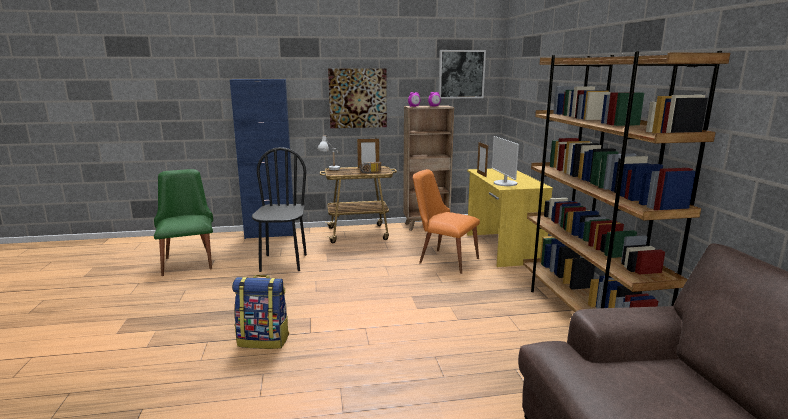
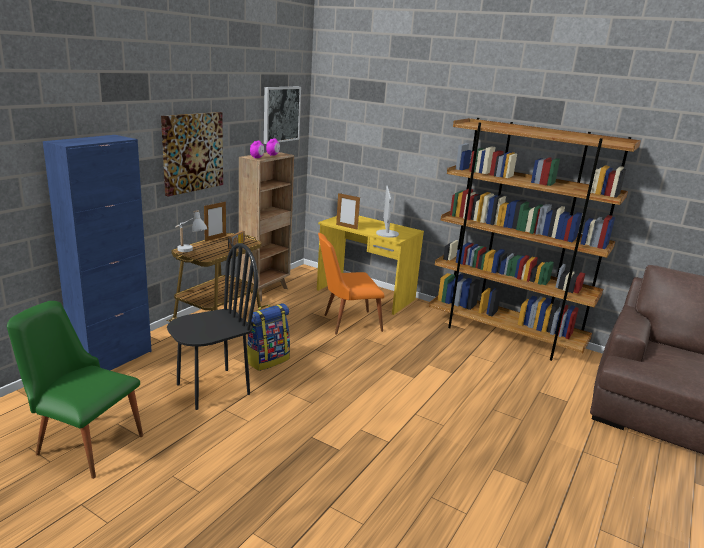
camera: 50 degrees left, 5 degrees up
backpack [232,275,289,349] -> backpack moved to [247,303,290,371]
black chair [252,147,307,272] -> black chair turned 105 degrees clockwise [167,243,258,410]
monitor [492,136,519,186] -> monitor turned 60 degrees clockwise [376,185,399,238]

